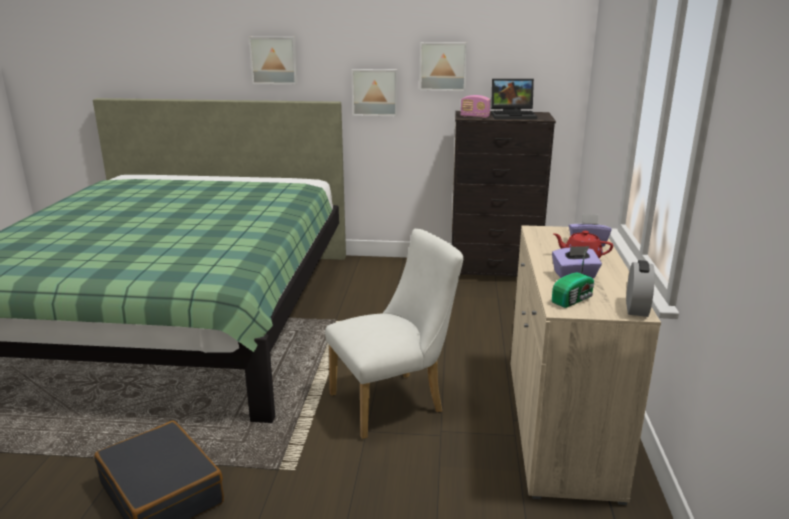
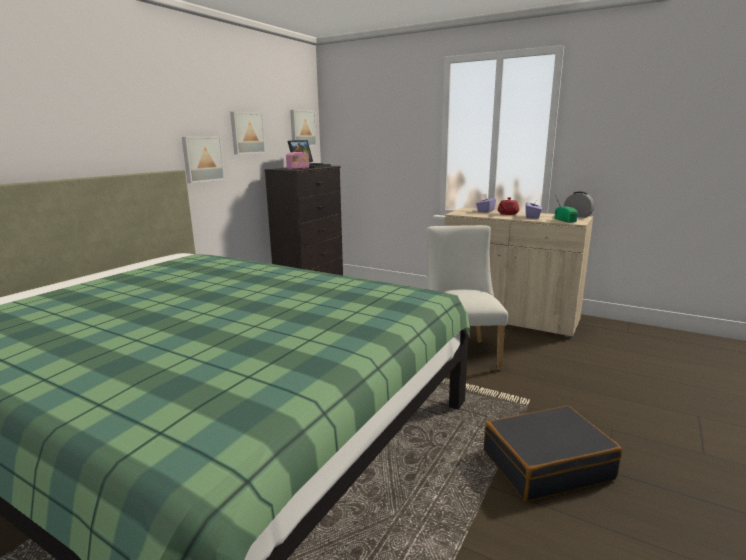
camera: 65 degrees left, 5 degrees down
picture [249,37,298,85] -> picture moved to [290,110,317,146]

